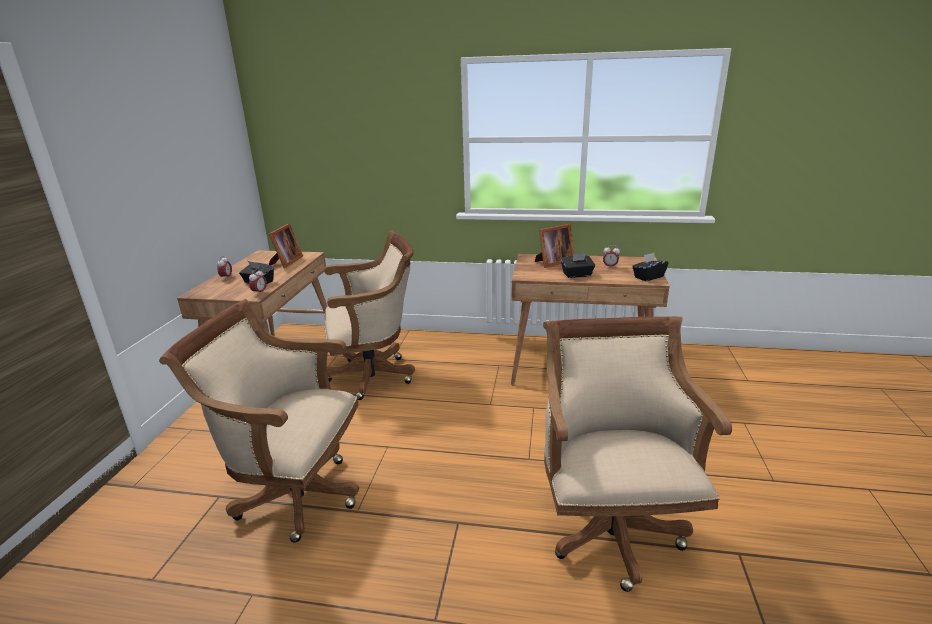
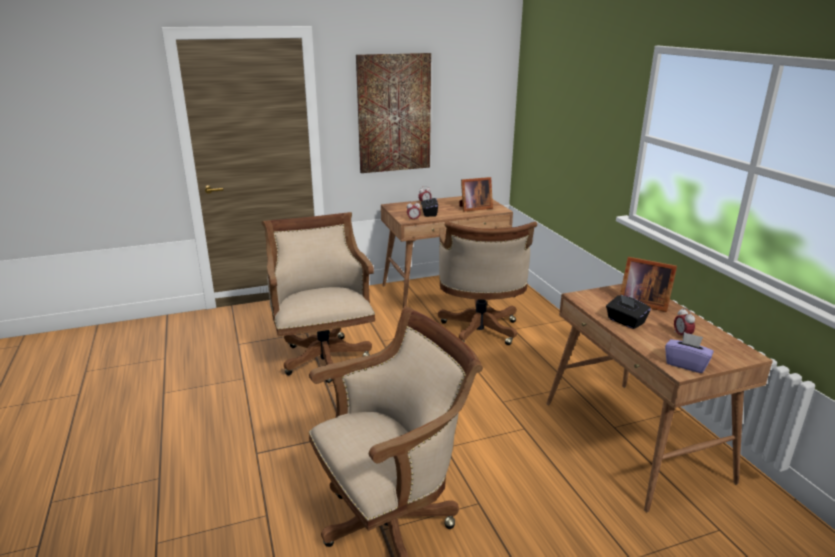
camera: 60 degrees right, 0 degrees up
office chair [324,230,415,400] -> office chair turned 45 degrees clockwise [438,221,537,345]
black tissue box [632,253,668,281] -> purple tissue box [665,332,713,373]
none -> picture [356,53,431,173]

